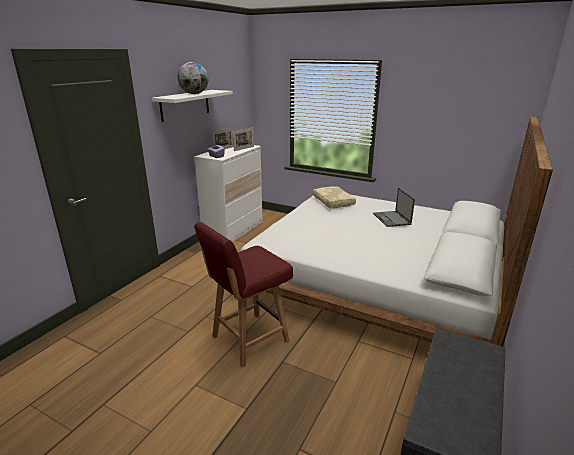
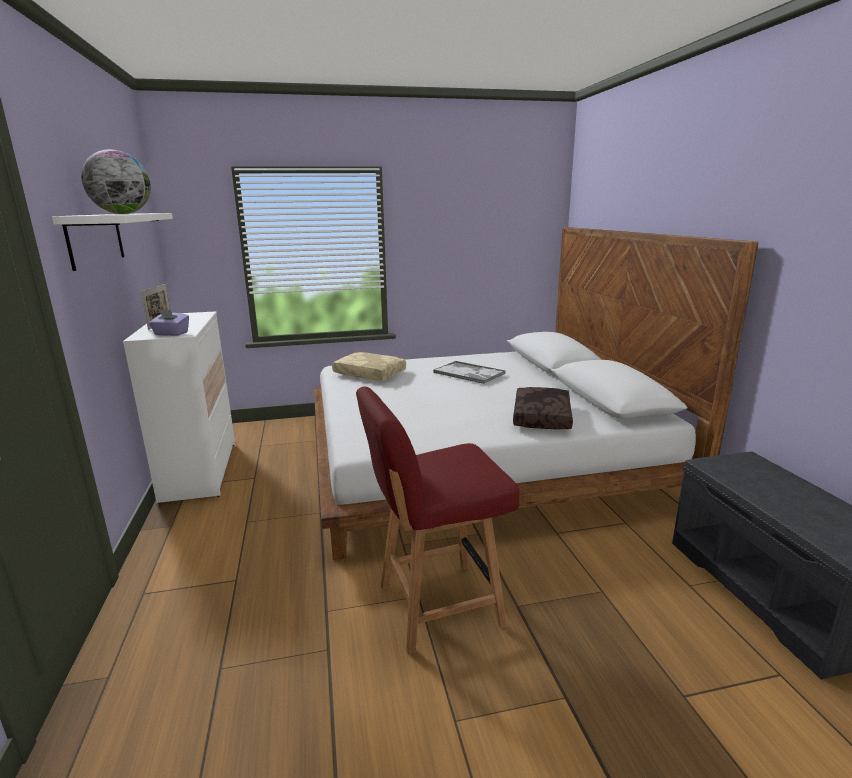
camera: 40 degrees left, 5 degrees down
red chair [194,222,293,367] -> red chair turned 60 degrees clockwise [356,387,520,655]
picture frame [233,128,254,151] -> none
laptop [373,188,415,227] -> tray [433,361,505,384]
none -> brown pillow [513,387,573,430]

